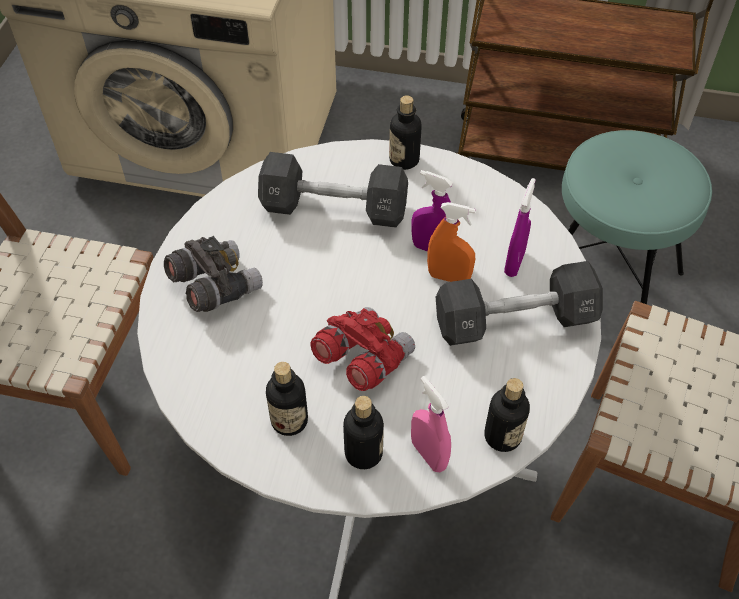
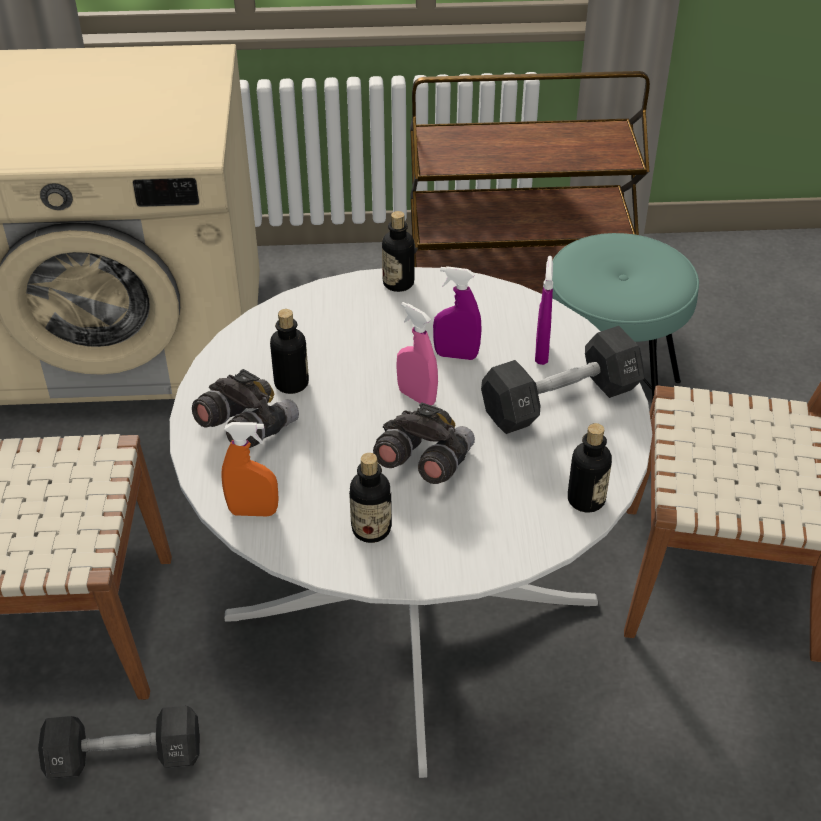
camera: 15 degrees left, 10 degrees down
black dumbbell [258,152,408,228] -> black dumbbell moved to [38,706,200,778]
red binoculars [311,307,415,391] -> grey binoculars [373,402,475,484]
bottle [343,396,384,469] -> bottle moved to [270,309,309,394]
pink spray bottle [411,376,451,472] -> pink spray bottle moved to [397,302,438,405]
orange spray bottle [427,202,476,282] -> orange spray bottle moved to [221,422,279,516]

